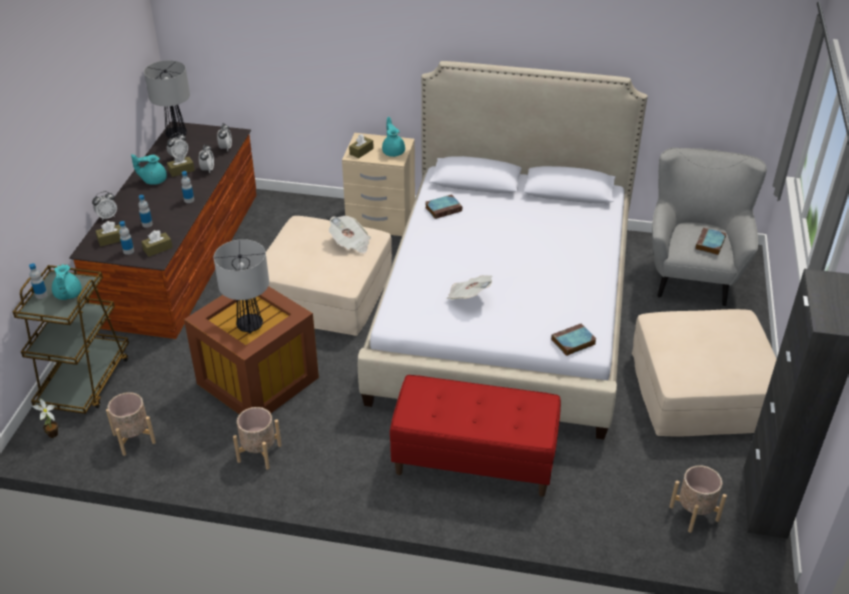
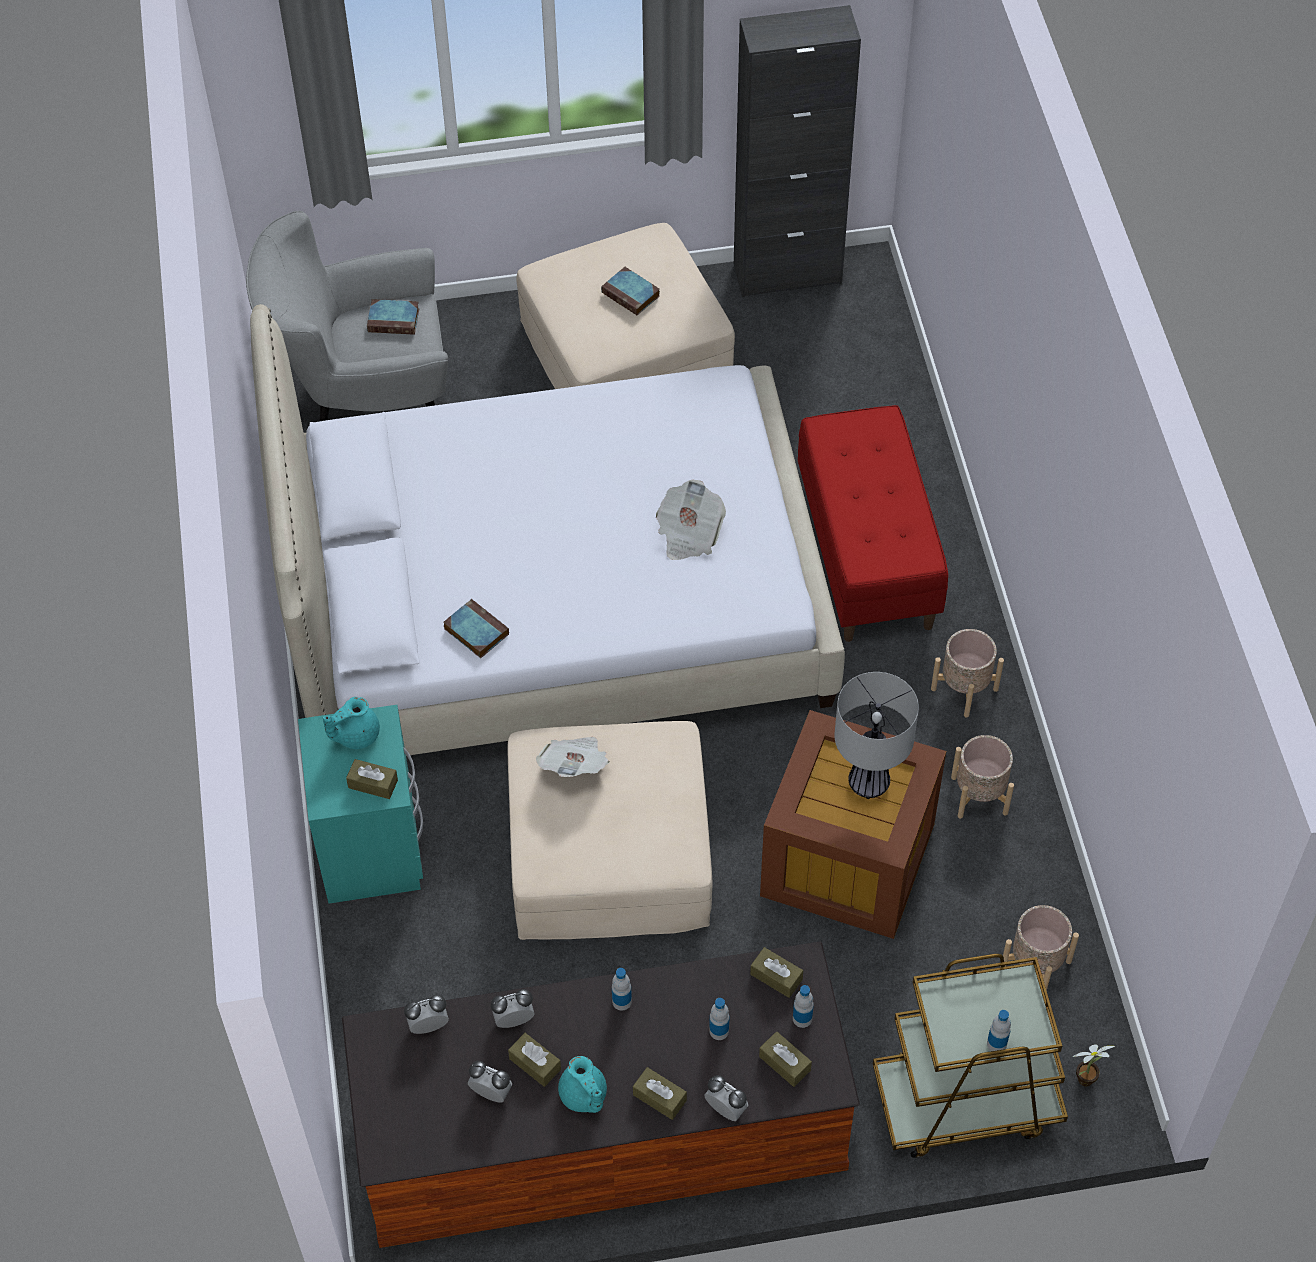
camera: 110 degrees left, 15 degrees up
turquoise teapot [52,264,82,300] -> none
table lamp [144,60,190,139] -> none
beige nightstand [342,133,415,236] -> turquoise nightstand [298,705,423,904]
book [551,323,596,356] -> book moved to [601,267,660,315]
beige planter [669,465,727,533] -> beige planter moved to [931,629,1004,717]
none -> brown tissue box [633,1067,687,1120]

